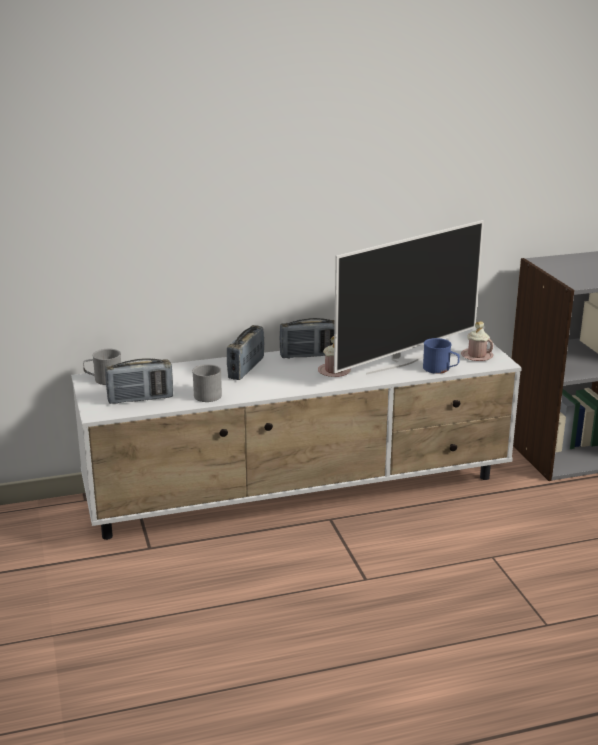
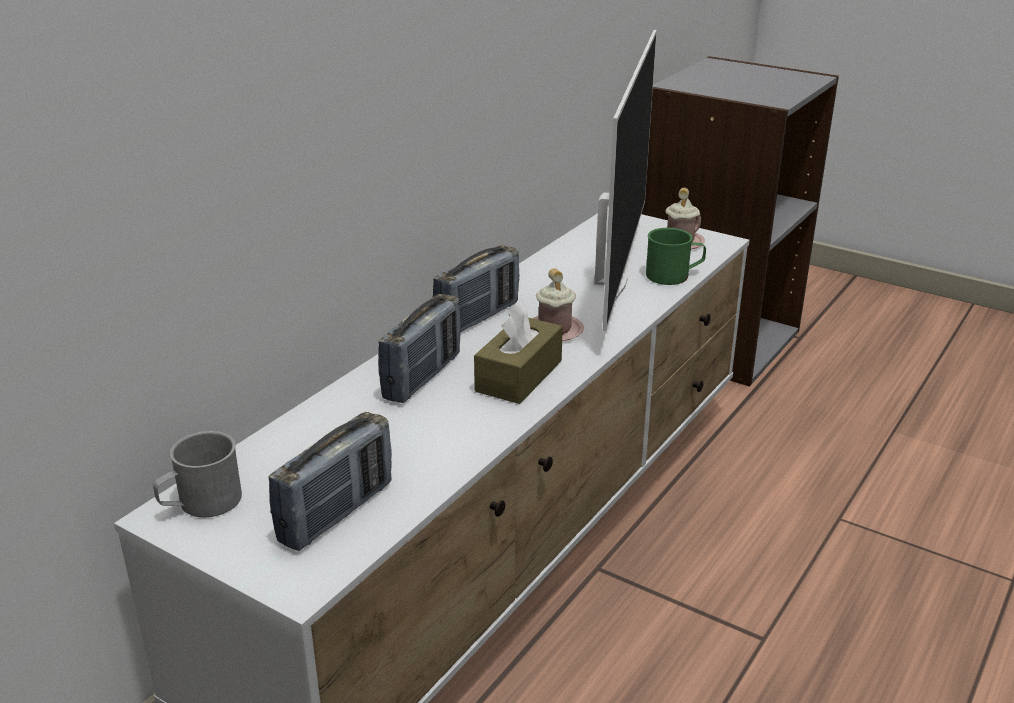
camera: 40 degrees left, 5 degrees up
grey mug [192,364,222,402] -> none
radio [227,325,264,380] -> radio turned 135 degrees counterclockwise [378,294,461,403]
blue mug [423,338,460,374] -> green mug [646,228,706,285]
none -> brown tissue box [474,302,563,404]

